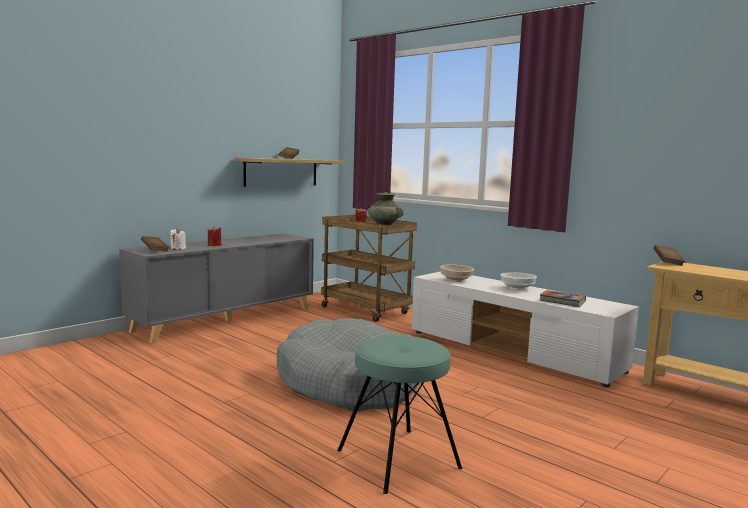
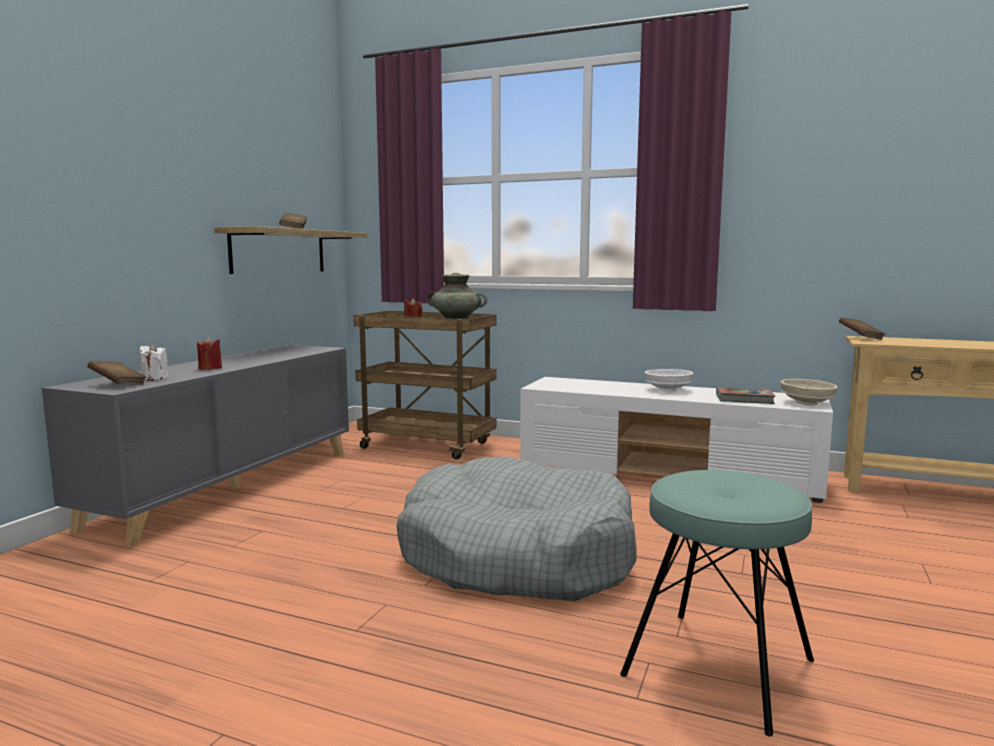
camera: 20 degrees left, 0 degrees up
beige bowl [440,264,474,282] -> beige bowl moved to [781,379,838,405]

